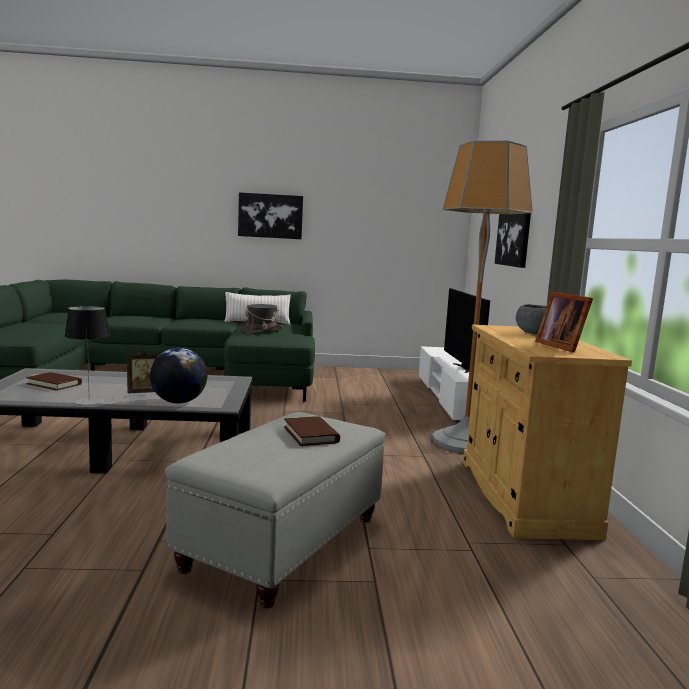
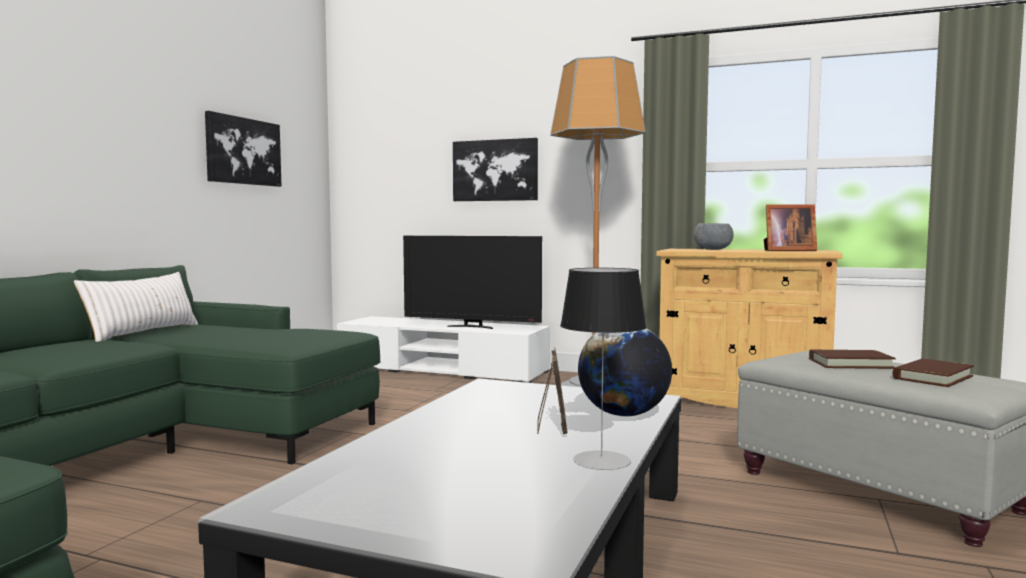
camera: 65 degrees left, 5 degrees down
brown book [26,372,82,391] -> brown book moved to [893,359,974,387]
picture [238,192,303,239] -> picture moved to [205,111,281,187]
grey hat [241,304,282,334] -> none

